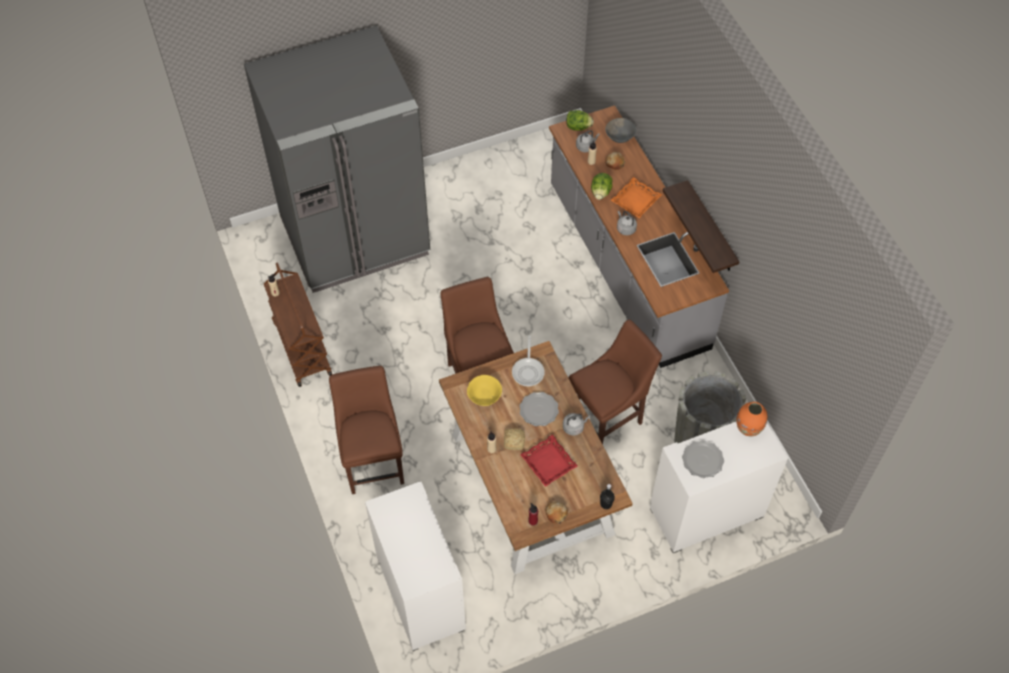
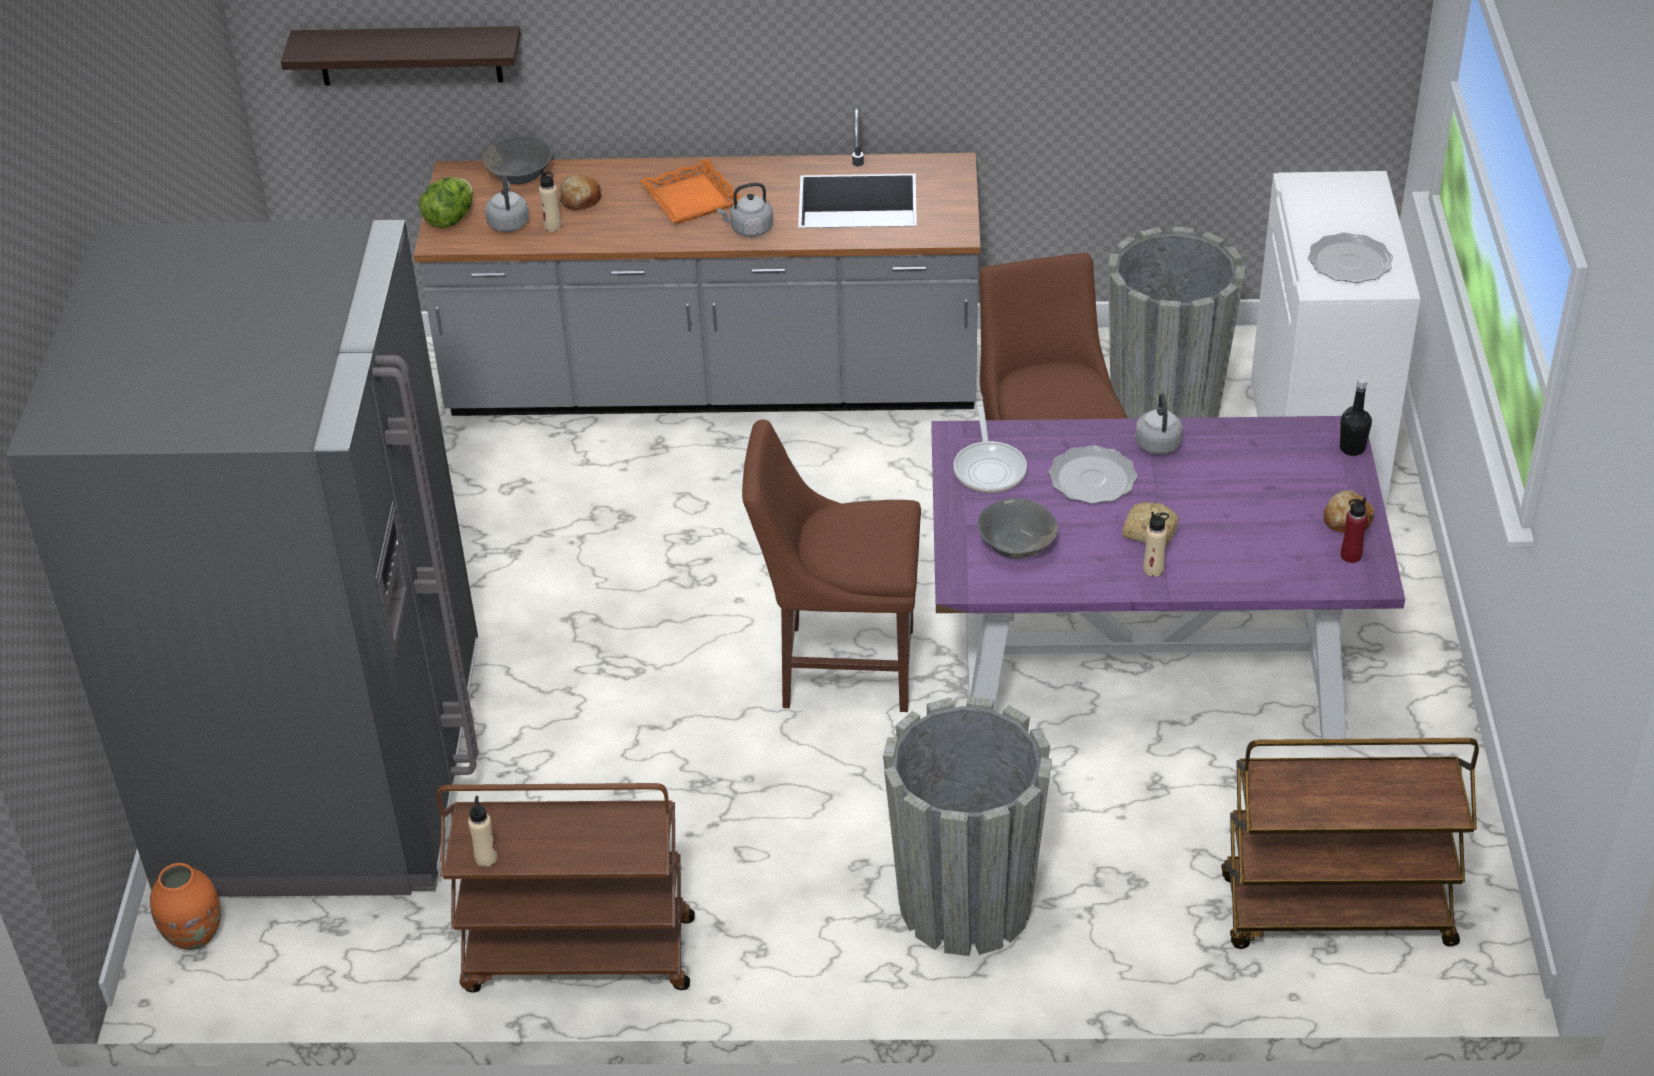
camera: 65 degrees left, 15 degrees down
brown chair [329,366,404,494] -> grey planter [883,696,1052,956]
white cabinet [365,482,466,651] -> brown cart [1222,738,1479,949]
brown dining table [439,341,633,574] -> purple dining table [931,416,1405,747]
yellow bowl [467,375,502,406] -> grey bowl [977,498,1058,559]
frying pan [512,336,545,387] -> frying pan turned 60 degrees clockwise [953,401,1027,493]
red tray [520,434,577,487] -> none
lettuce [591,173,613,200] -> none
shelf [663,180,740,273] -> shelf moved to [281,26,521,86]
orange vase [736,402,768,436] -> orange vase moved to [150,863,221,950]

